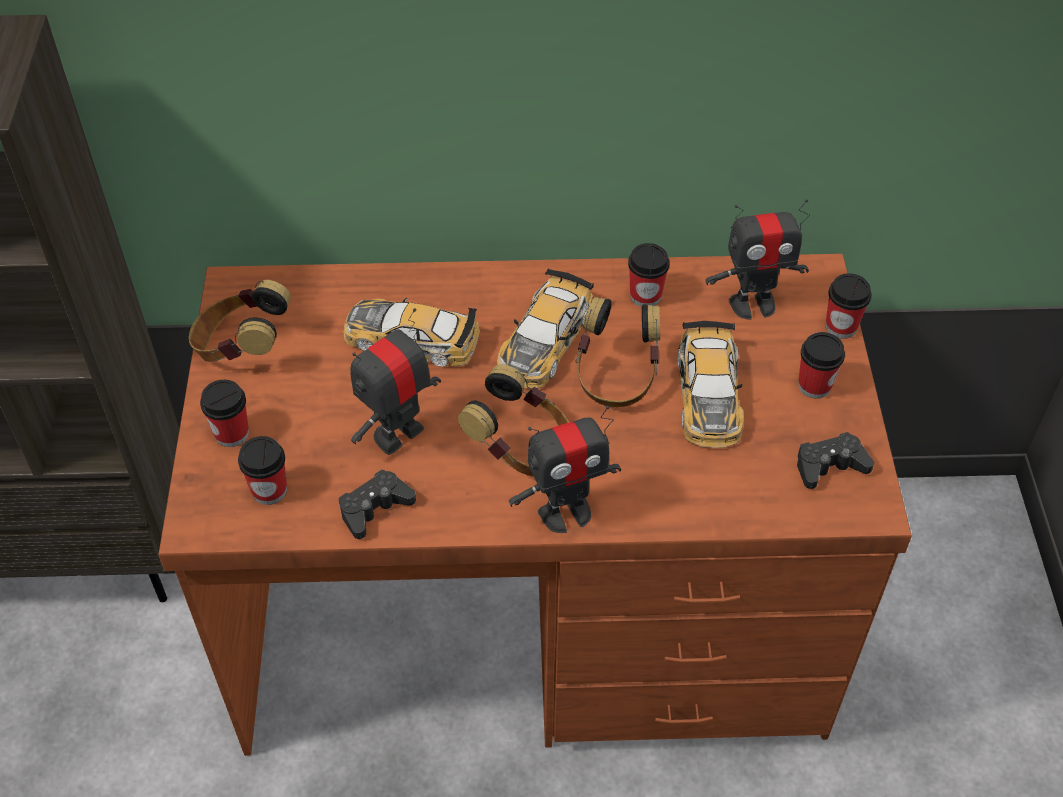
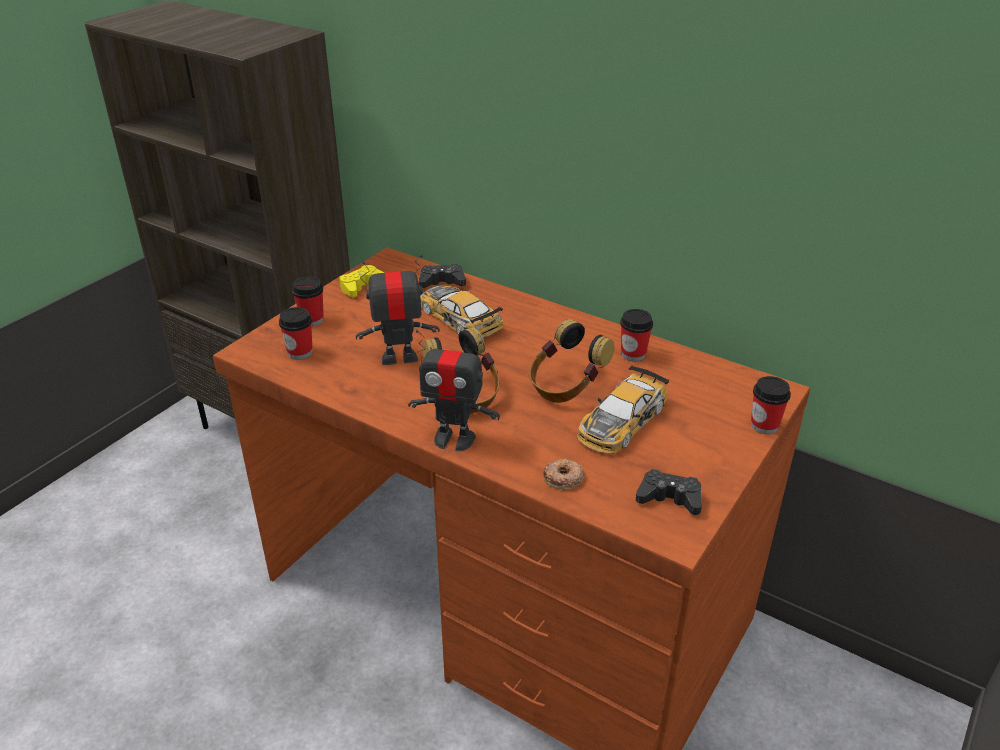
camera: 35 degrees right, 15 degrees down
headphones [189,280,291,362] -> yellow game controller [339,265,384,297]
black game controller [339,470,416,539] -> black game controller moved to [419,264,466,288]
toy car [497,268,594,389] -> none
toy robot [705,199,810,320] -> none
cup [798,332,845,399] -> none
none -> donut [543,459,584,490]

